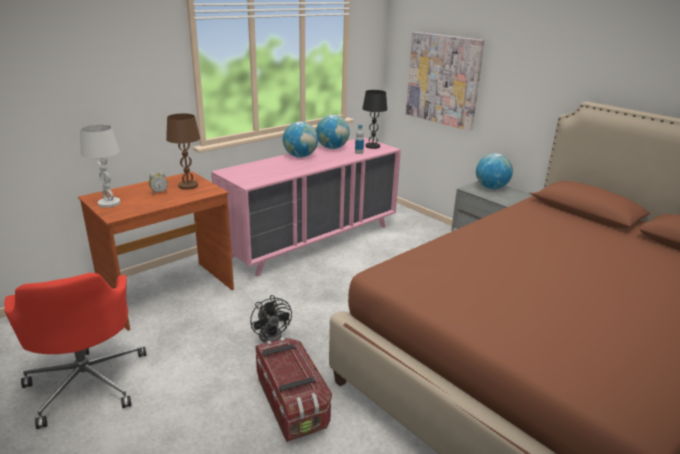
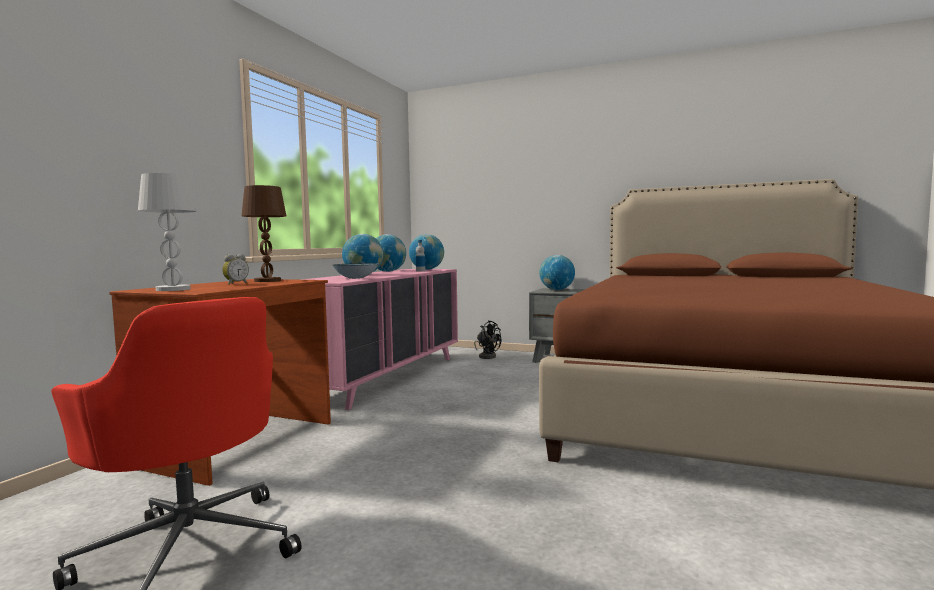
camera: 25 degrees left, 20 degrees down
black fan [250,295,292,343] -> black fan moved to [474,321,501,359]
storage box [256,337,332,442] -> none
black table lamp [362,90,387,149] -> globe [409,234,444,270]
picture [406,32,485,131] -> none
none -> bowl [332,263,378,279]

